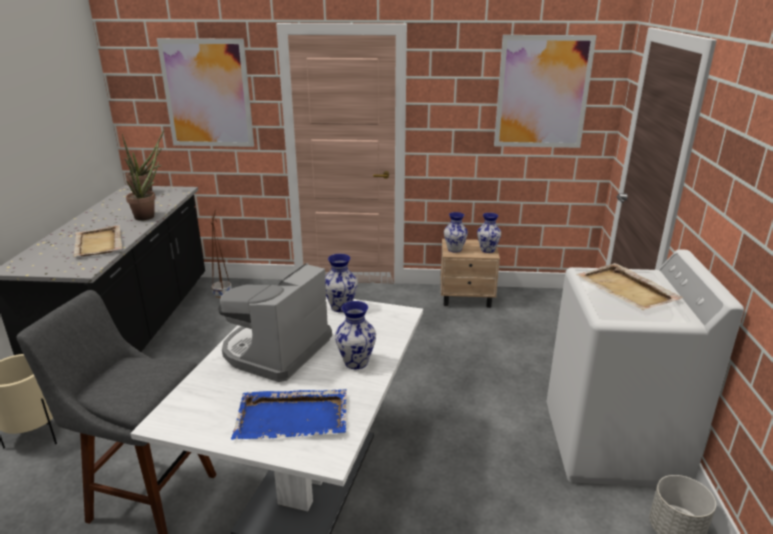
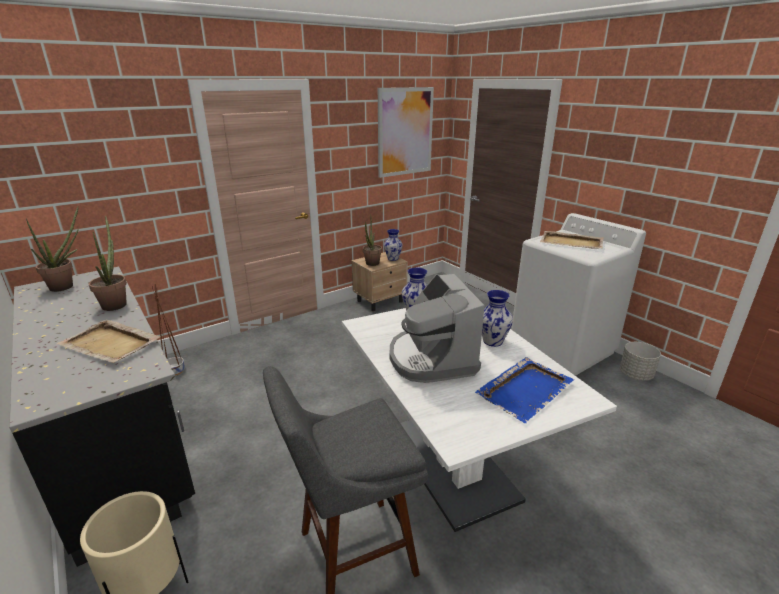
camera: 40 degrees left, 0 degrees up
picture [157,38,254,147] -> none
vase [444,212,468,253] -> potted plant [363,220,382,266]

